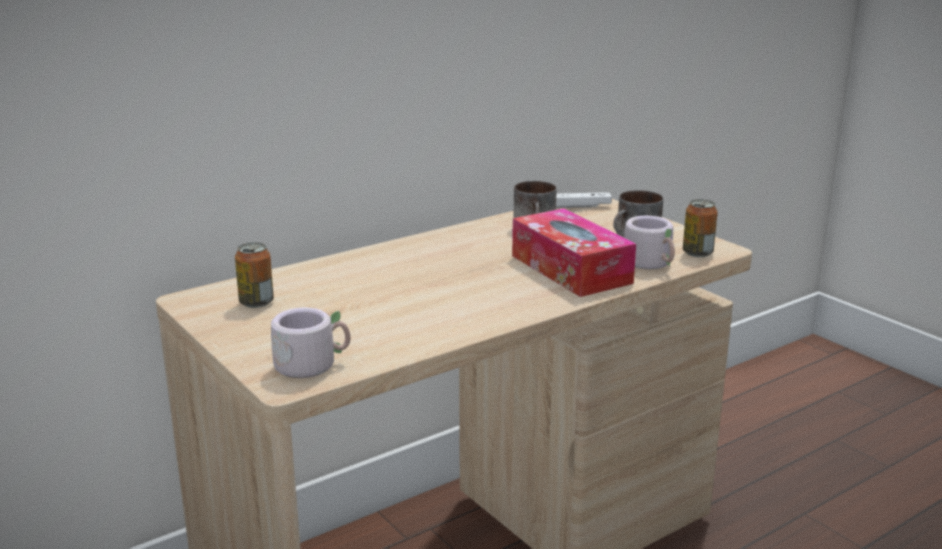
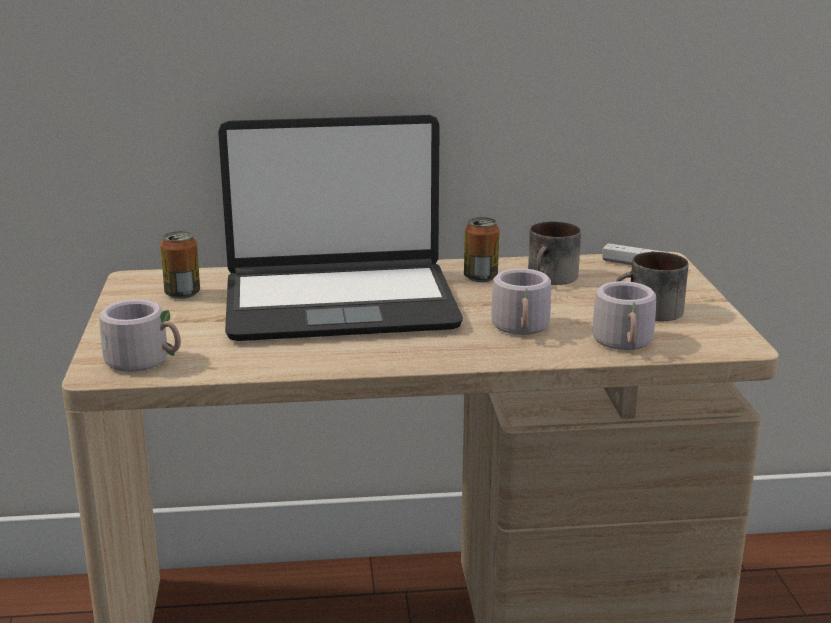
camera: 30 degrees right, 0 degrees up
tissue box [512,208,636,297] -> grey mug [491,268,554,335]
can [683,199,718,257] -> can moved to [464,217,499,282]
none -> laptop [218,115,463,341]

